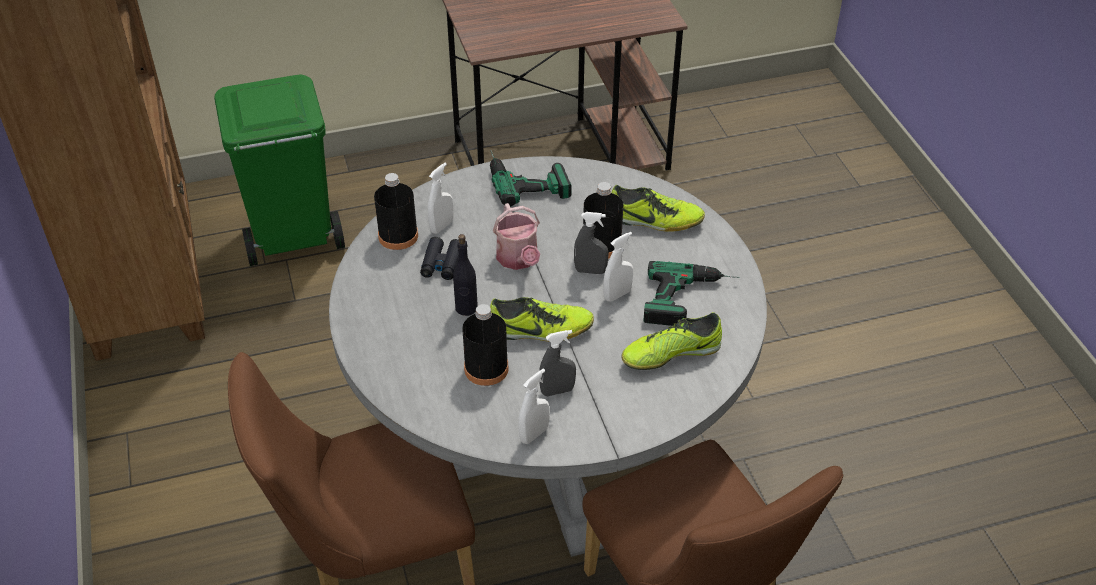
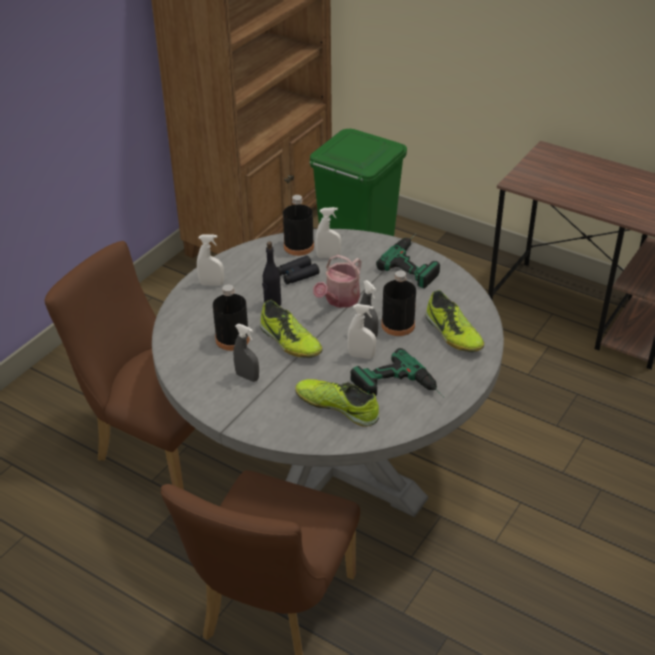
camera: 50 degrees right, 5 degrees down
white spray bottle [518,368,549,444] -> white spray bottle moved to [197,234,224,286]

